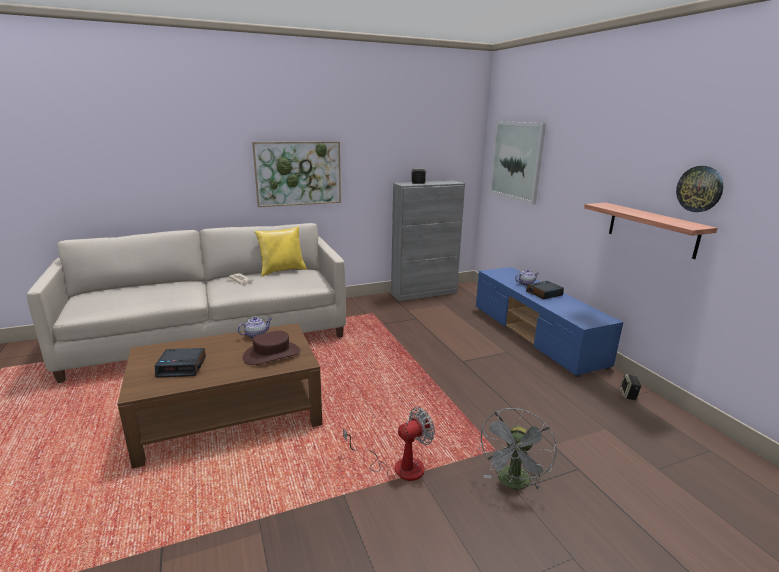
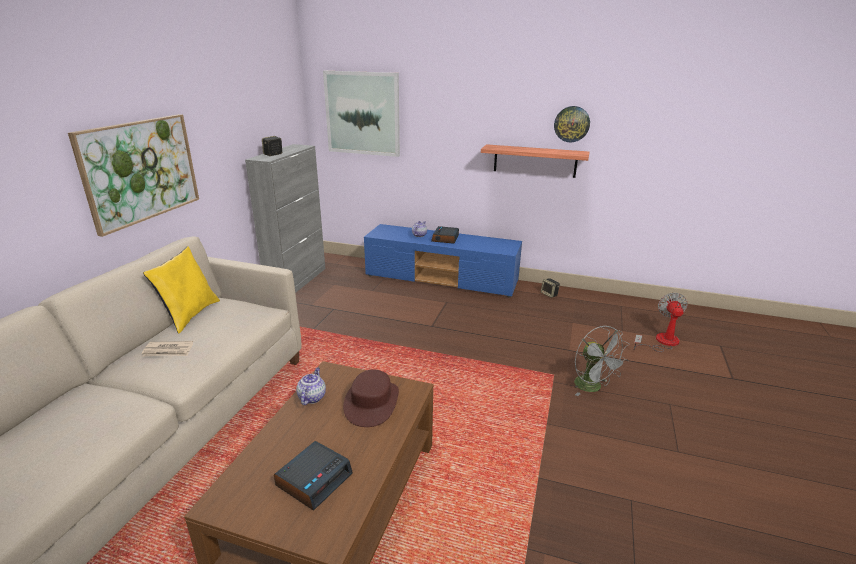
camera: 50 degrees left, 5 degrees up
fan [343,407,435,481] -> fan moved to [634,293,688,352]

